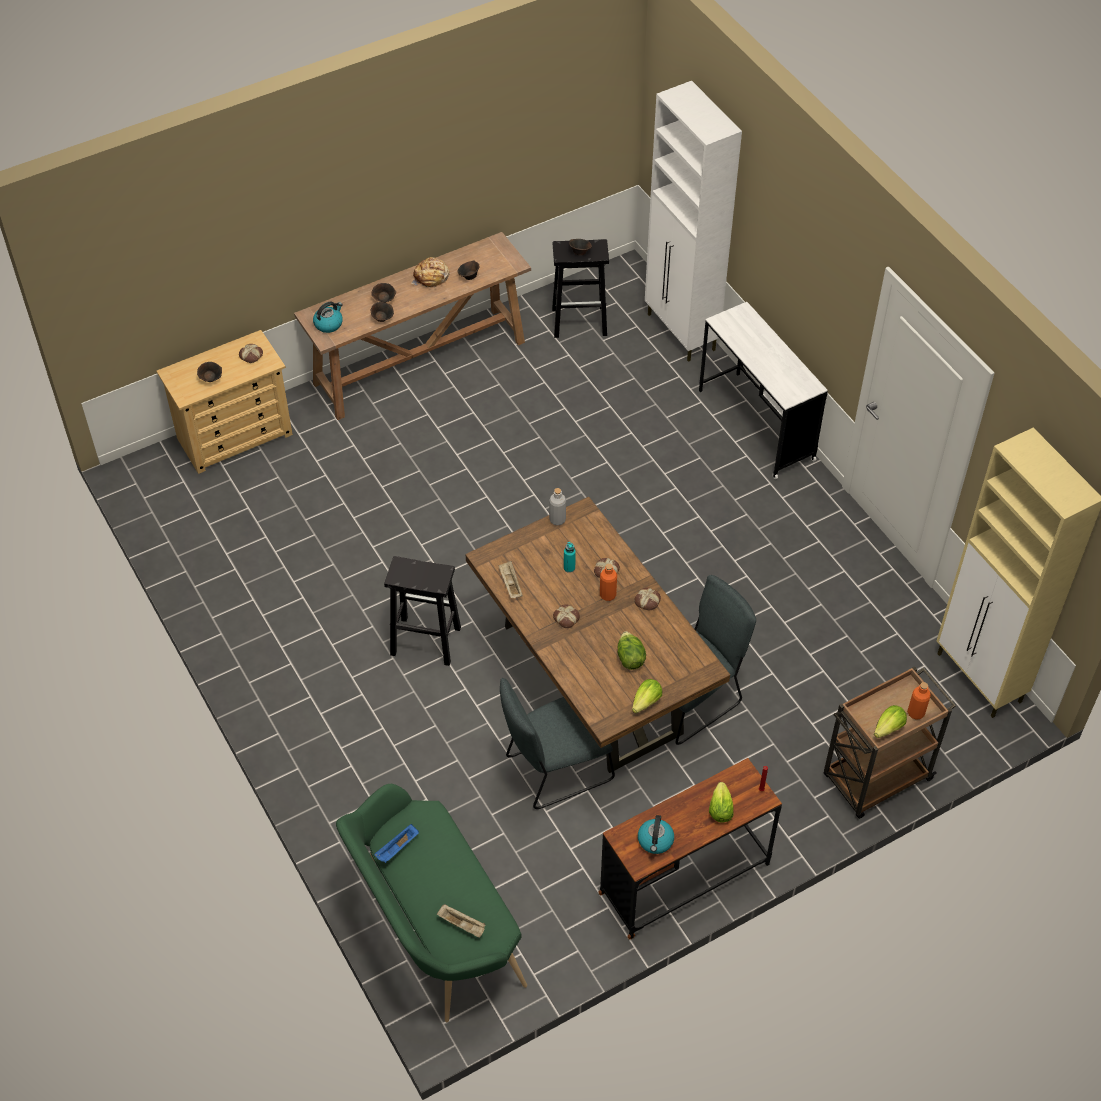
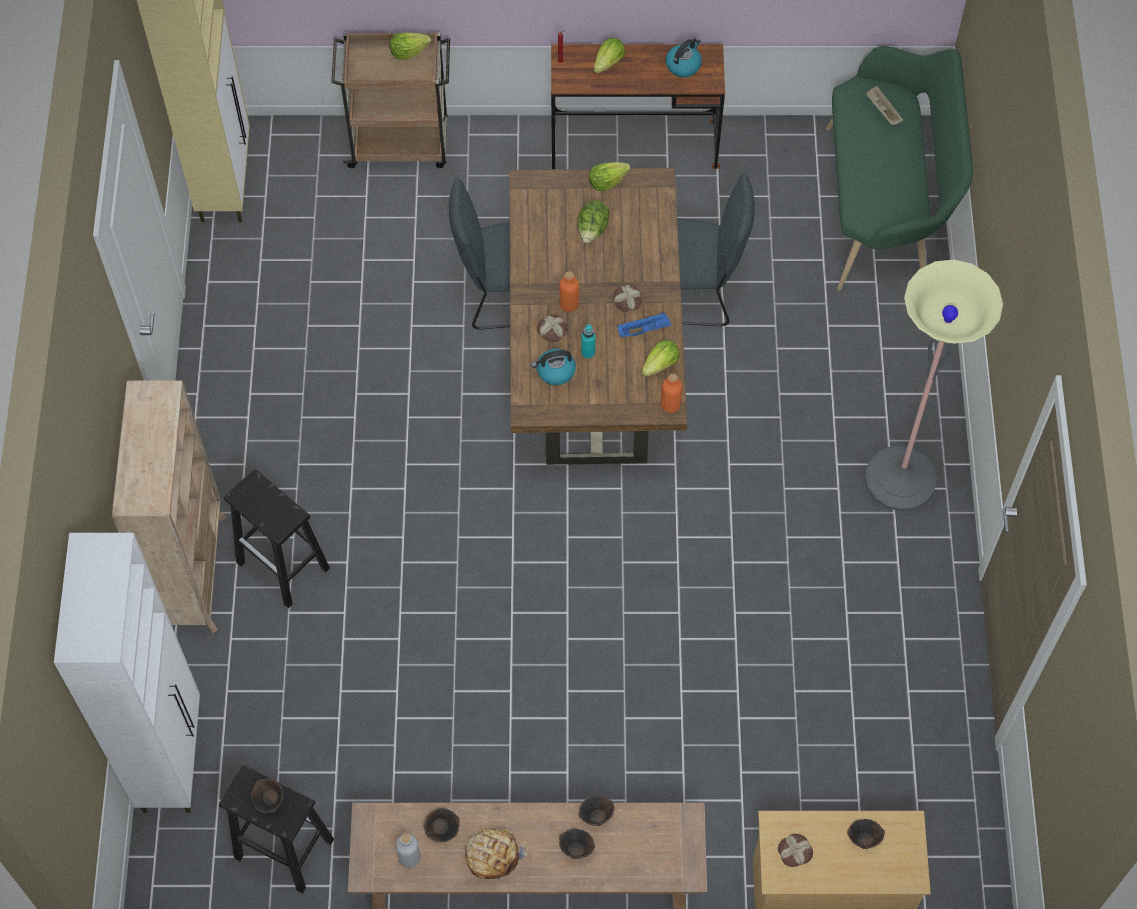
camera: 150 degrees left, 10 degrees up
kettle [313,302,343,333] -> kettle moved to [531,349,576,385]
blue tray [374,824,419,863] -> blue tray moved to [617,312,672,337]
black stool [384,556,461,666] -> black stool moved to [224,469,330,608]
beige tray [499,561,523,598] -> lettuce [642,340,680,377]
grey bottle [549,488,566,526] -> grey bottle moved to [395,834,421,868]
bread [634,588,661,611] -> none
white desk [699,302,828,479] -> beige bookcase [112,380,227,633]
orange bottle [907,682,931,720] -> orange bottle moved to [661,374,683,413]
none -> floor lamp [865,260,1003,511]

